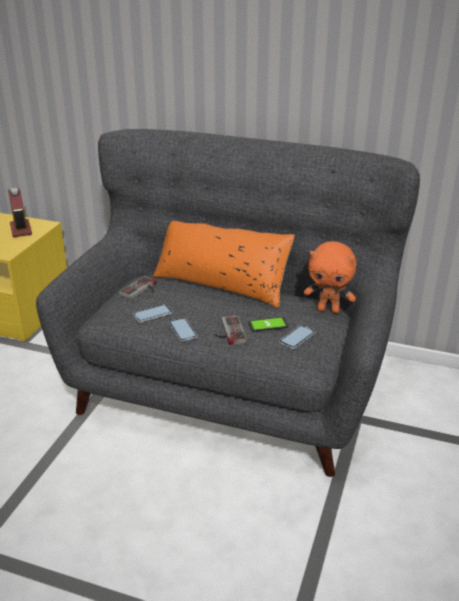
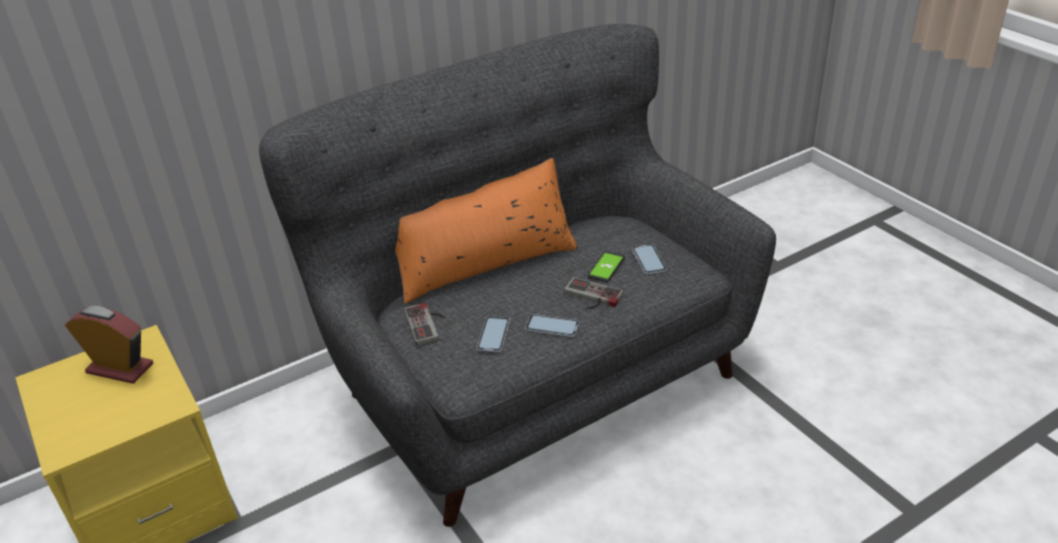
camera: 50 degrees left, 5 degrees up
orange plush toy [304,241,356,313] -> none

